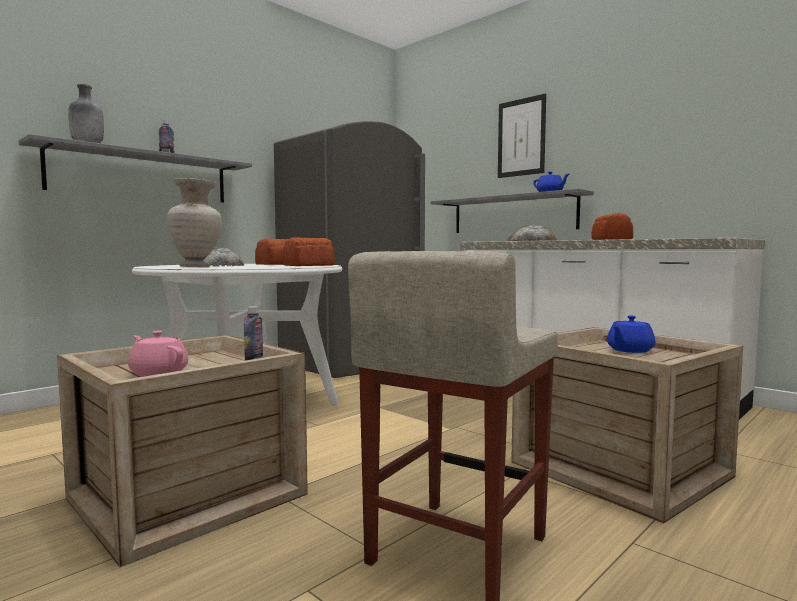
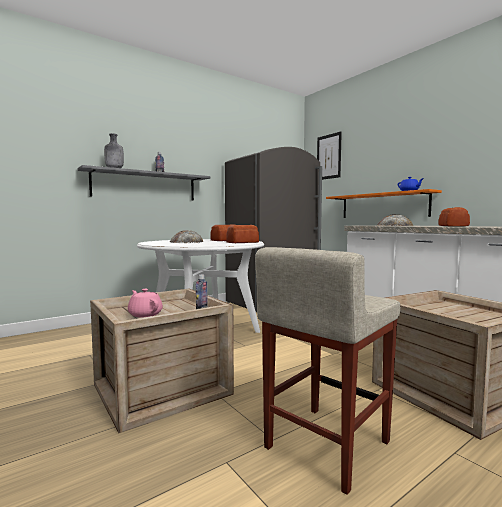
camera: 10 degrees right, 0 degrees up
beige vase [167,178,222,267] -> none
grey shelf [430,189,594,233] -> orange shelf [326,189,442,218]
picture [498,93,546,178] -> picture moved to [317,132,342,180]
blue teapot [607,316,655,353] -> none

